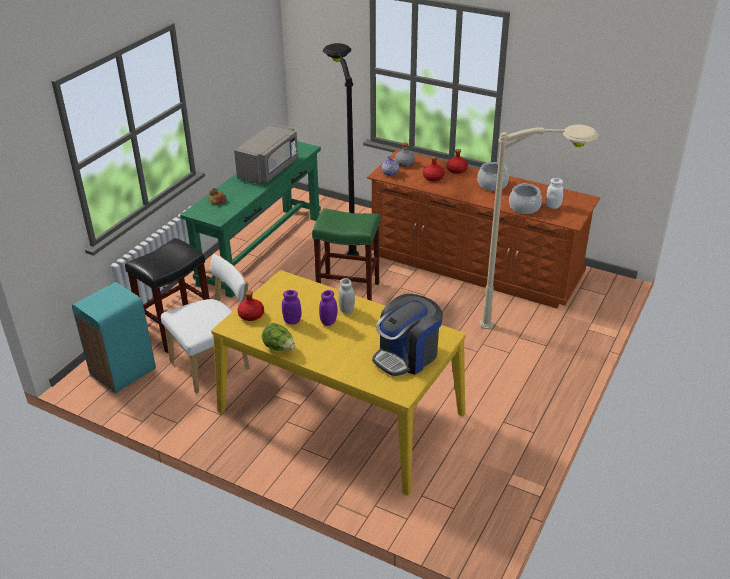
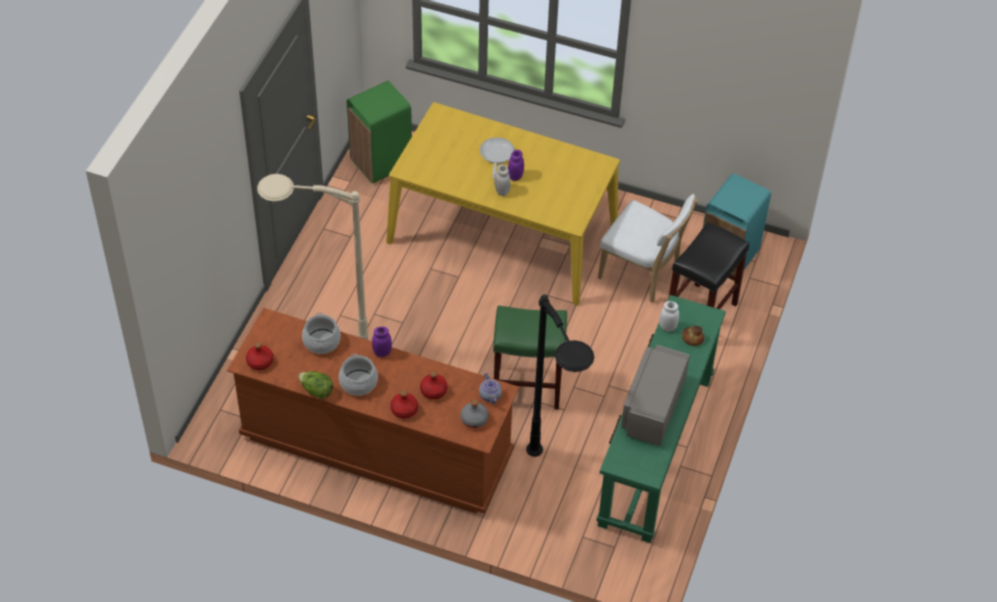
camera: 170 degrees right, 15 degrees up
white chair [161,254,250,394] -> white chair turned 105 degrees counterclockwise [598,194,698,303]
red bottle [237,291,264,321] -> red bottle moved to [246,342,273,370]
lettuce [262,323,295,351] -> lettuce moved to [298,371,333,399]
purple jar [282,290,301,325] -> purple jar moved to [372,327,392,357]
coffee machine [372,294,443,376] -> none
white jar [546,178,563,209] -> white jar moved to [659,301,679,331]
none -> green trash can [347,81,412,184]
none -> frying pan [480,137,514,179]

